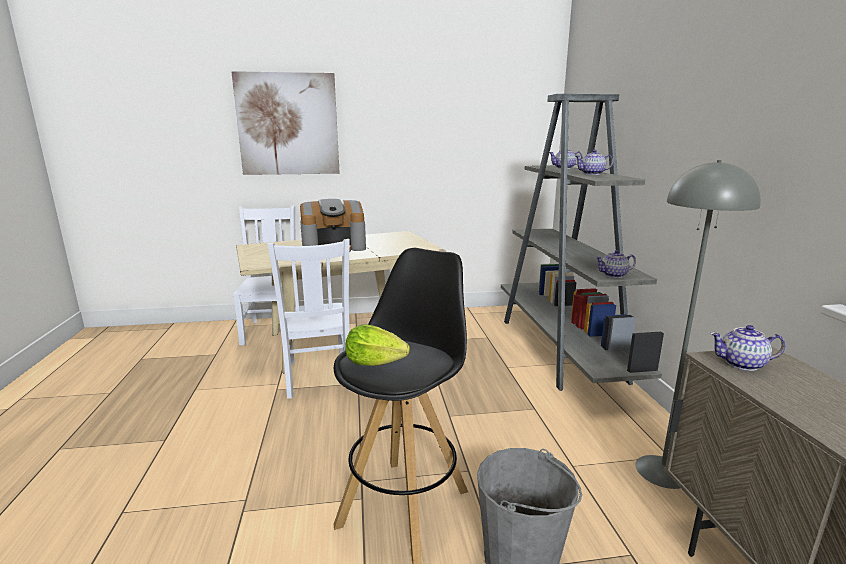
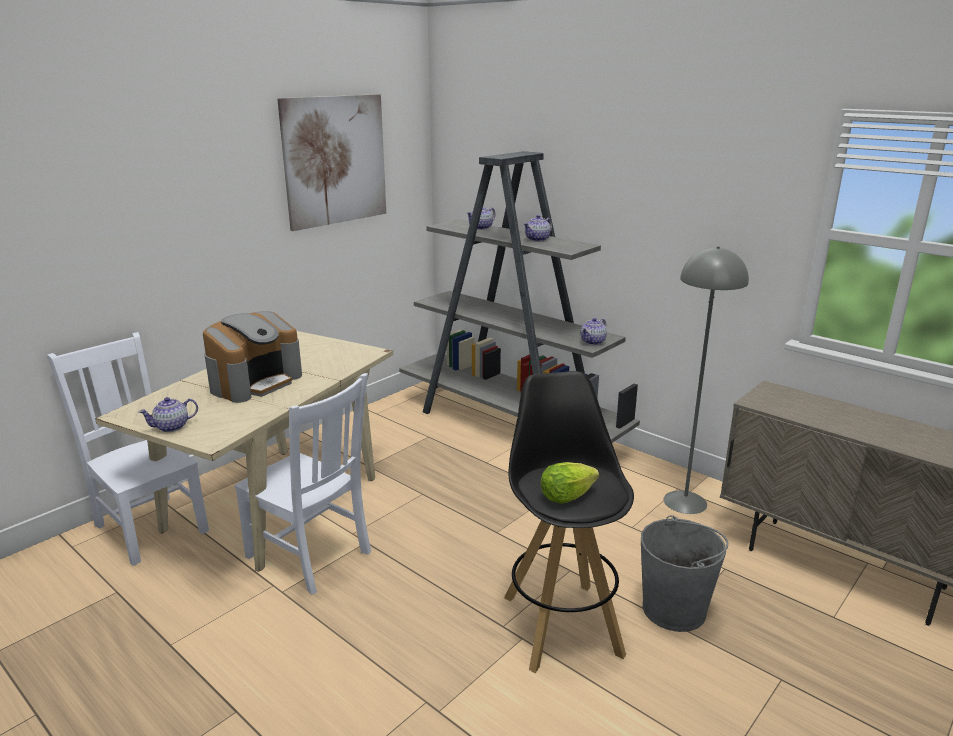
camera: 40 degrees left, 5 degrees up
picture [231,71,340,175] -> picture moved to [277,94,386,231]
teapot [710,325,785,371] -> teapot moved to [138,397,198,432]

